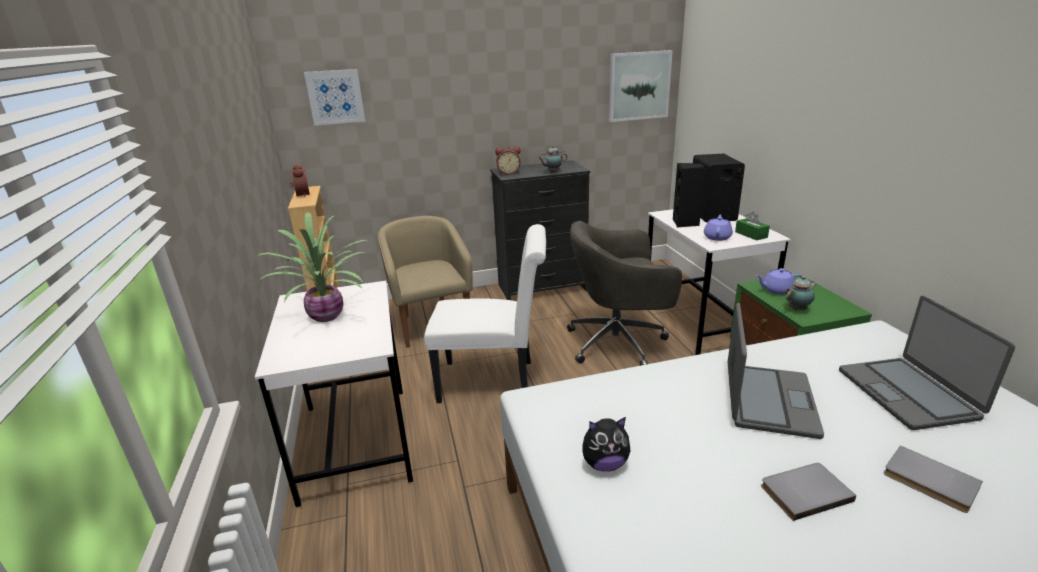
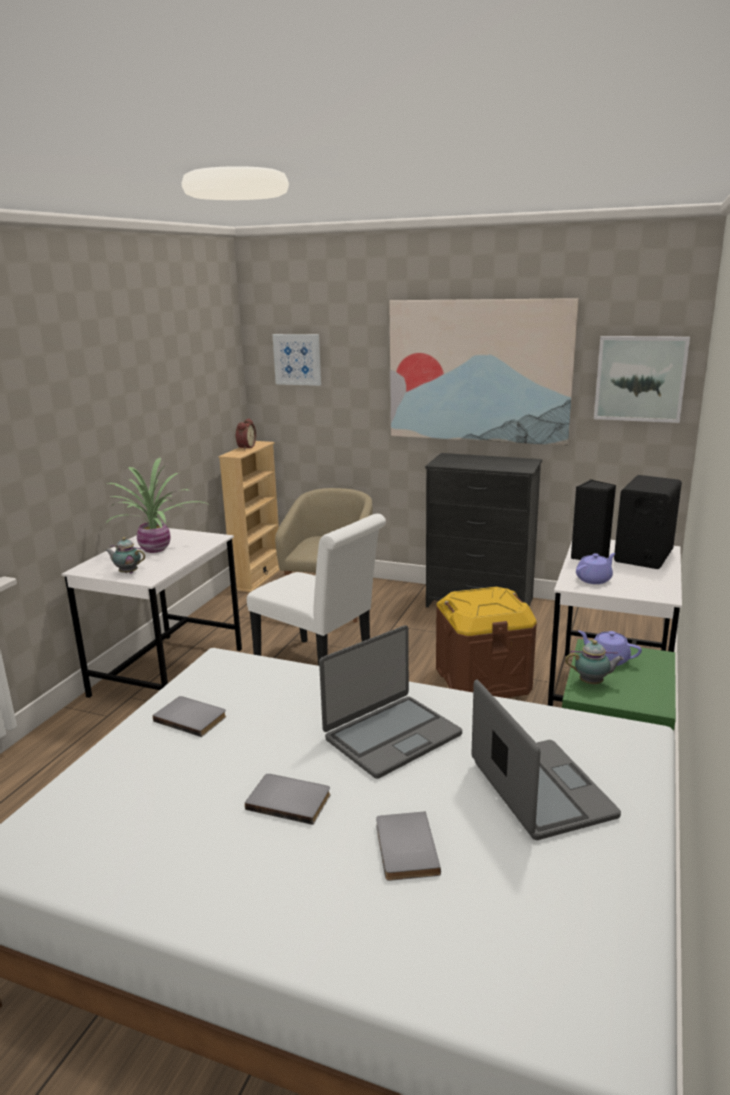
camera: 35 degrees right, 5 degrees down
alarm clock [495,146,521,175] -> none
teapot [538,146,567,172] -> teapot moved to [105,537,145,574]
grey office chair [567,221,682,366] -> brown storage box [436,587,537,698]
plush toy [582,417,630,472] -> grey book [153,696,226,737]
green tissue box [735,211,770,241] -> none
laptop [839,296,1015,430] -> laptop turned 135 degrees clockwise [471,679,621,840]
none -> picture [389,298,579,446]

